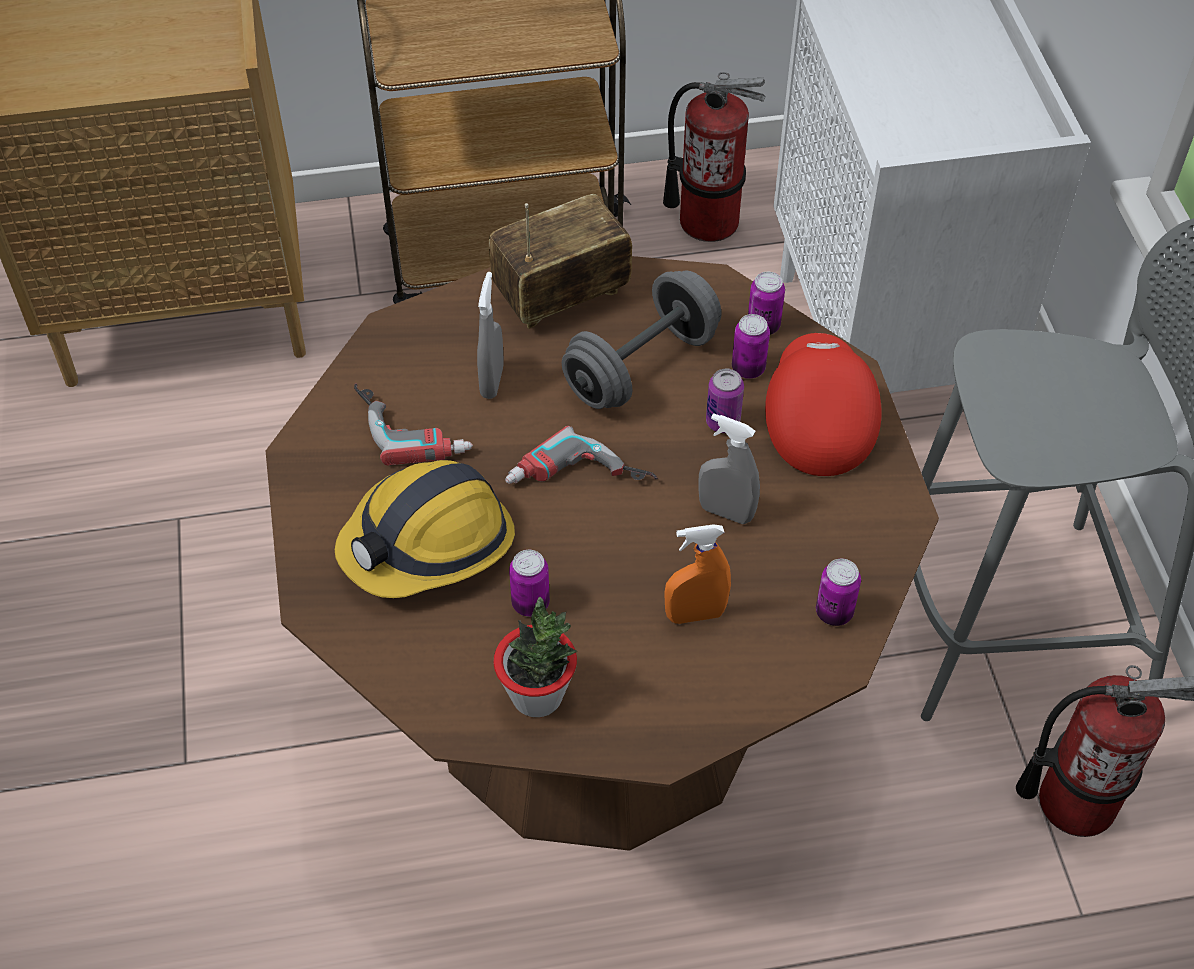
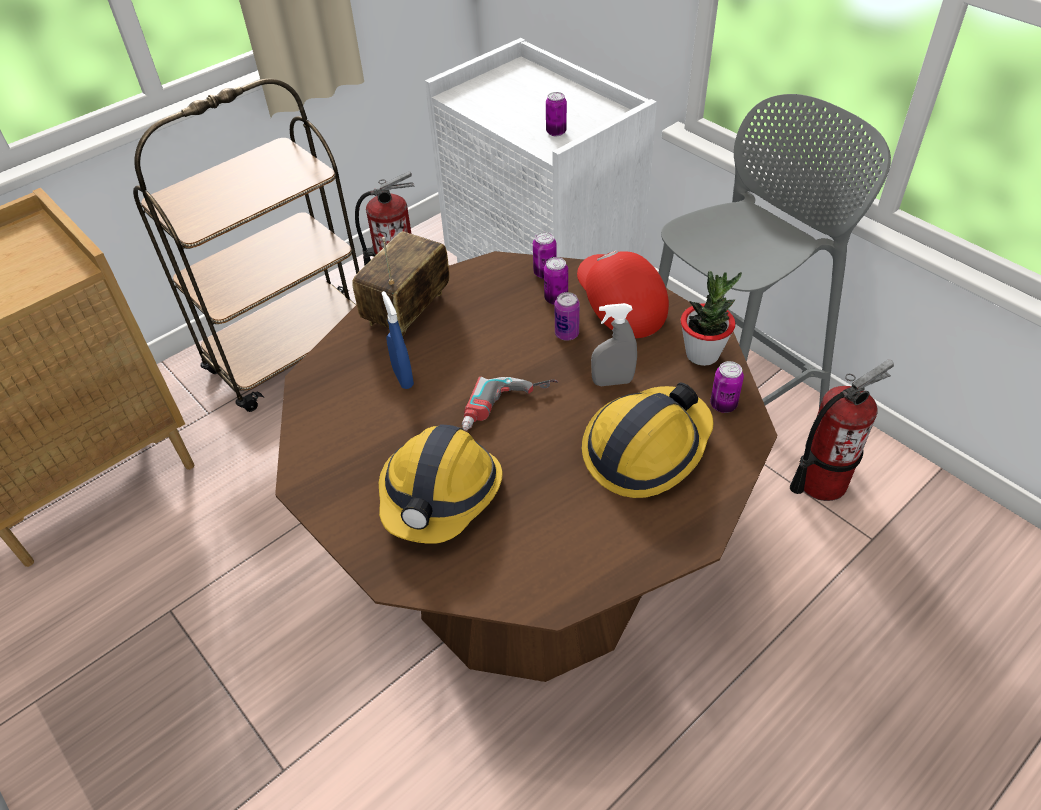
camera: 30 degrees left, 5 degrees down
power drill [354,383,473,465] -> none
grey spray bottle [477,272,504,399] -> blue spray bottle [381,291,414,389]
potted plant [493,597,577,717] -> potted plant moved to [681,271,742,366]
can [509,550,550,617] -> can moved to [546,92,567,136]
grey dumbbell [562,270,721,409] -> none
orange spray bottle [664,524,731,624] -> hard hat [581,382,714,498]

